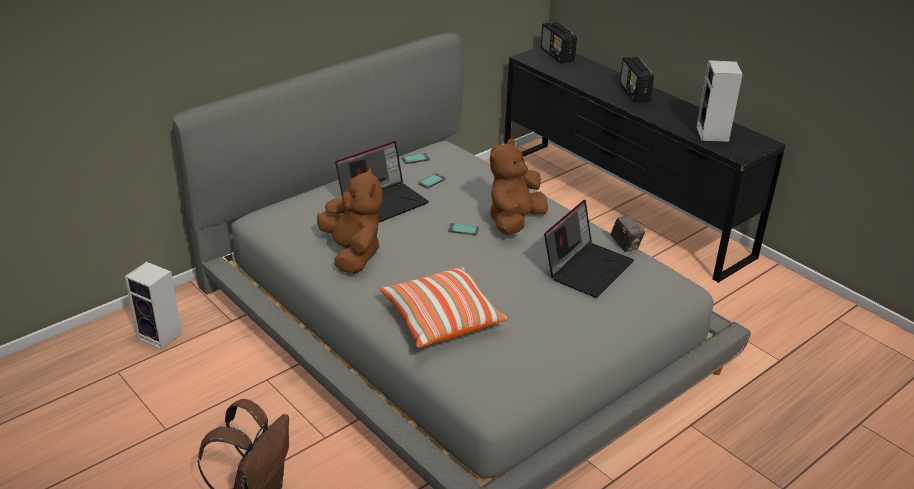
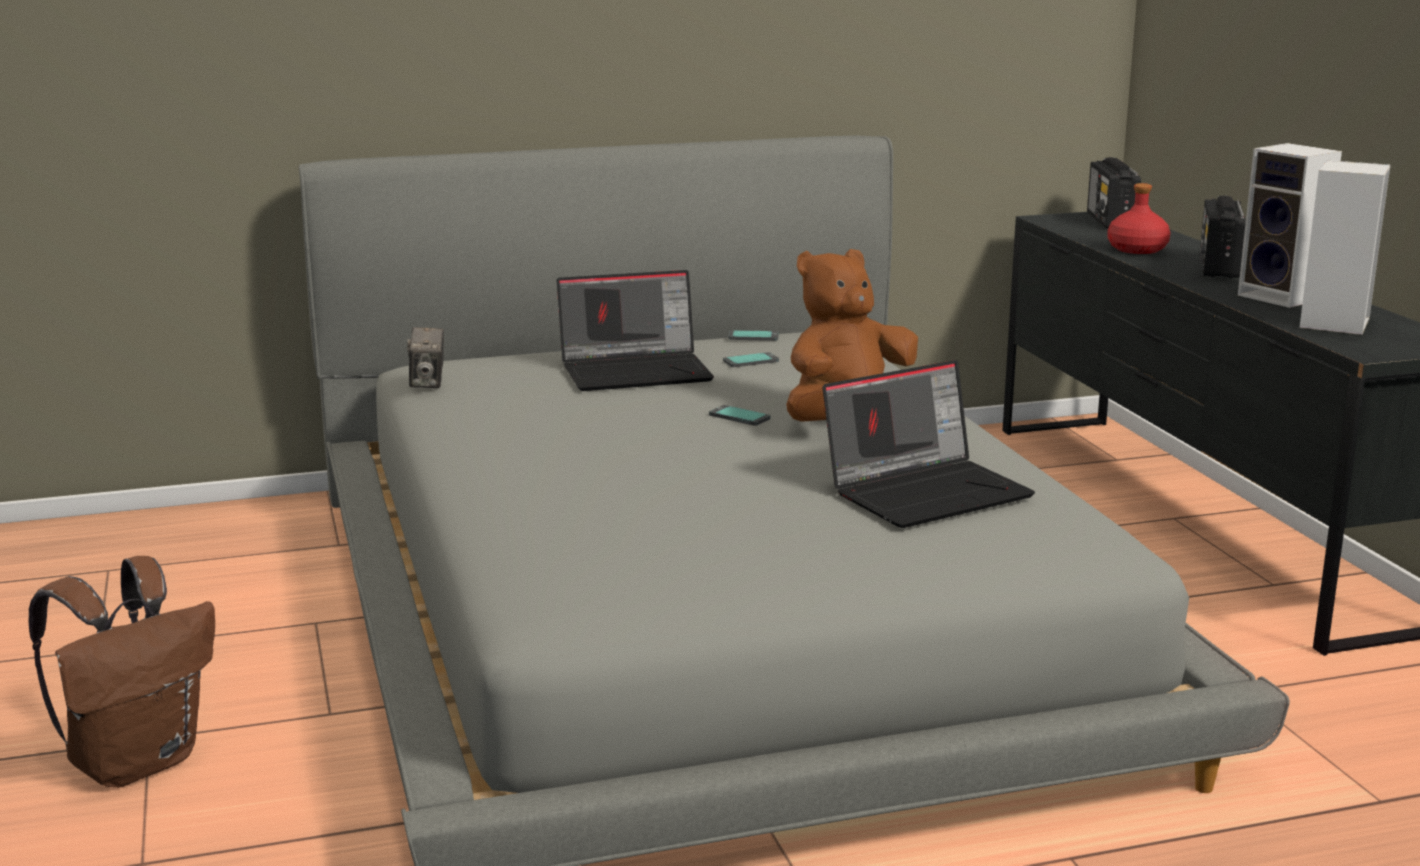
camera: 25 degrees right, 15 degrees down
speaker [125,262,182,350] -> speaker moved to [1238,143,1342,308]
brown plush toy [317,167,383,274] -> none
pillow [379,267,507,348] -> none
camera [610,215,645,252] -> camera moved to [407,327,444,388]
none -> red bottle [1107,183,1171,254]

